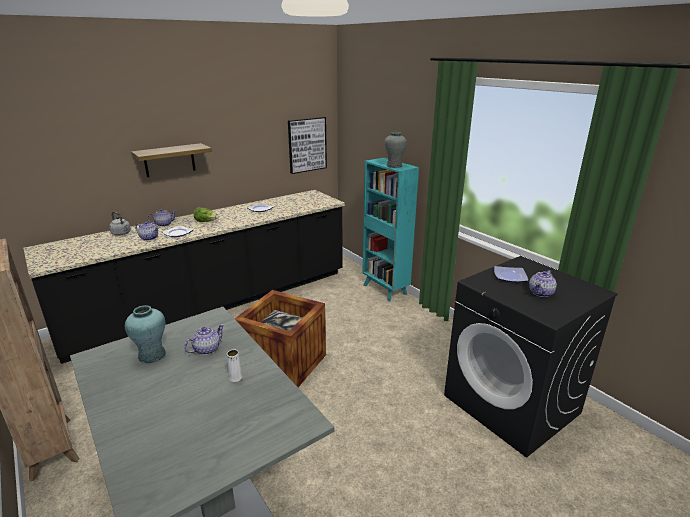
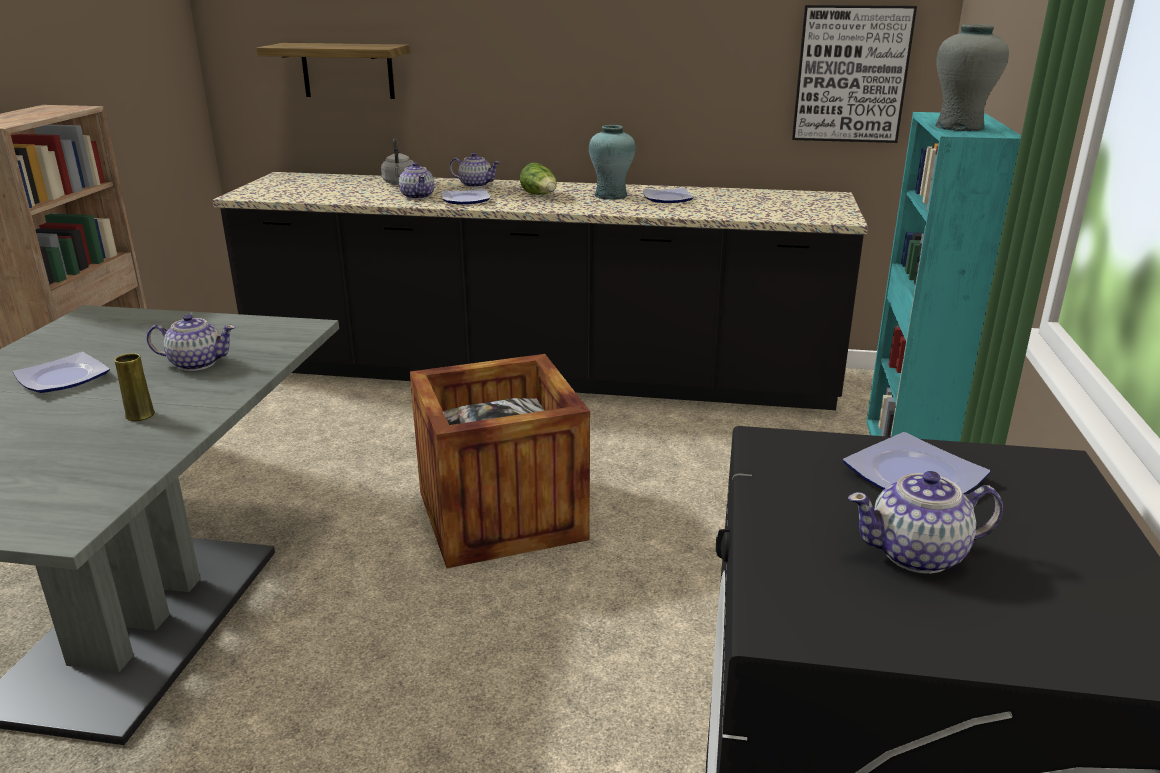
camera: 45 degrees right, 0 degrees up
turquoise vase [125,305,166,363] -> turquoise vase moved to [589,125,635,200]
shelf [131,143,212,177] -> shelf moved to [256,43,410,99]
white vase [227,349,242,382] -> yellow vase [114,353,155,421]
none -> plate [13,352,110,393]

